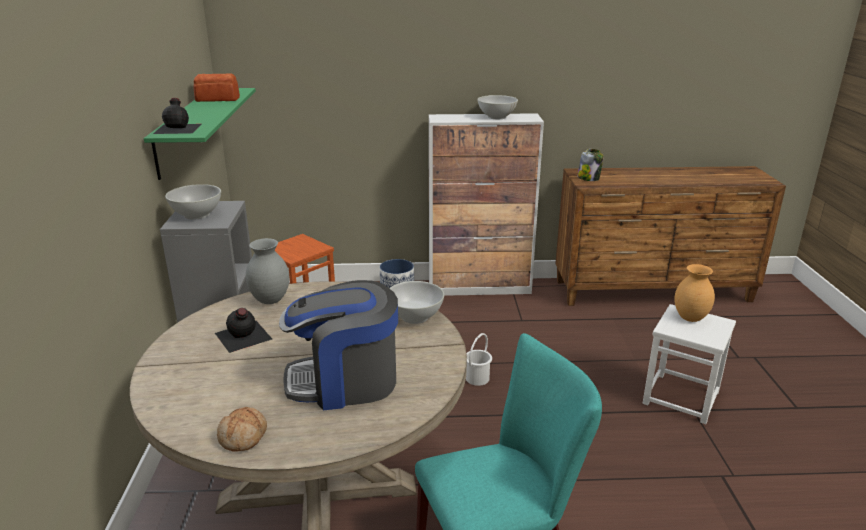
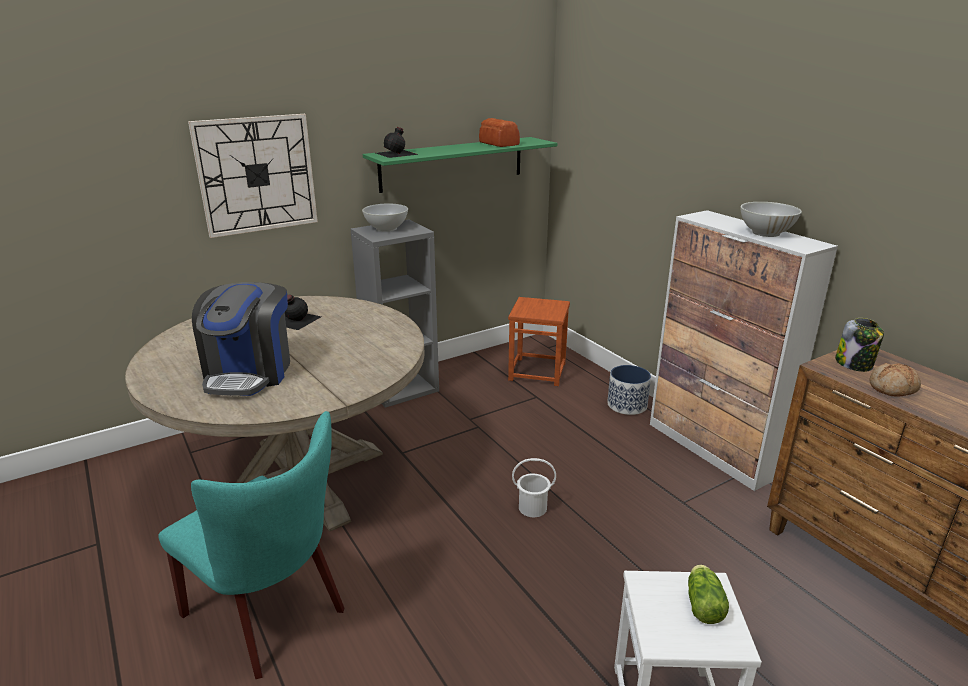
camera: 60 degrees right, 0 degrees up
bread [217,407,267,452] -> bread moved to [869,363,921,397]
grey vase [246,238,290,304] -> none
coffee machine [279,280,398,410] -> coffee machine turned 135 degrees counterclockwise [192,282,290,396]
white bowl [390,281,444,324] -> none
brown vase [675,264,715,322] -> lettuce [688,564,729,624]
none -> wall clock [188,114,318,238]

